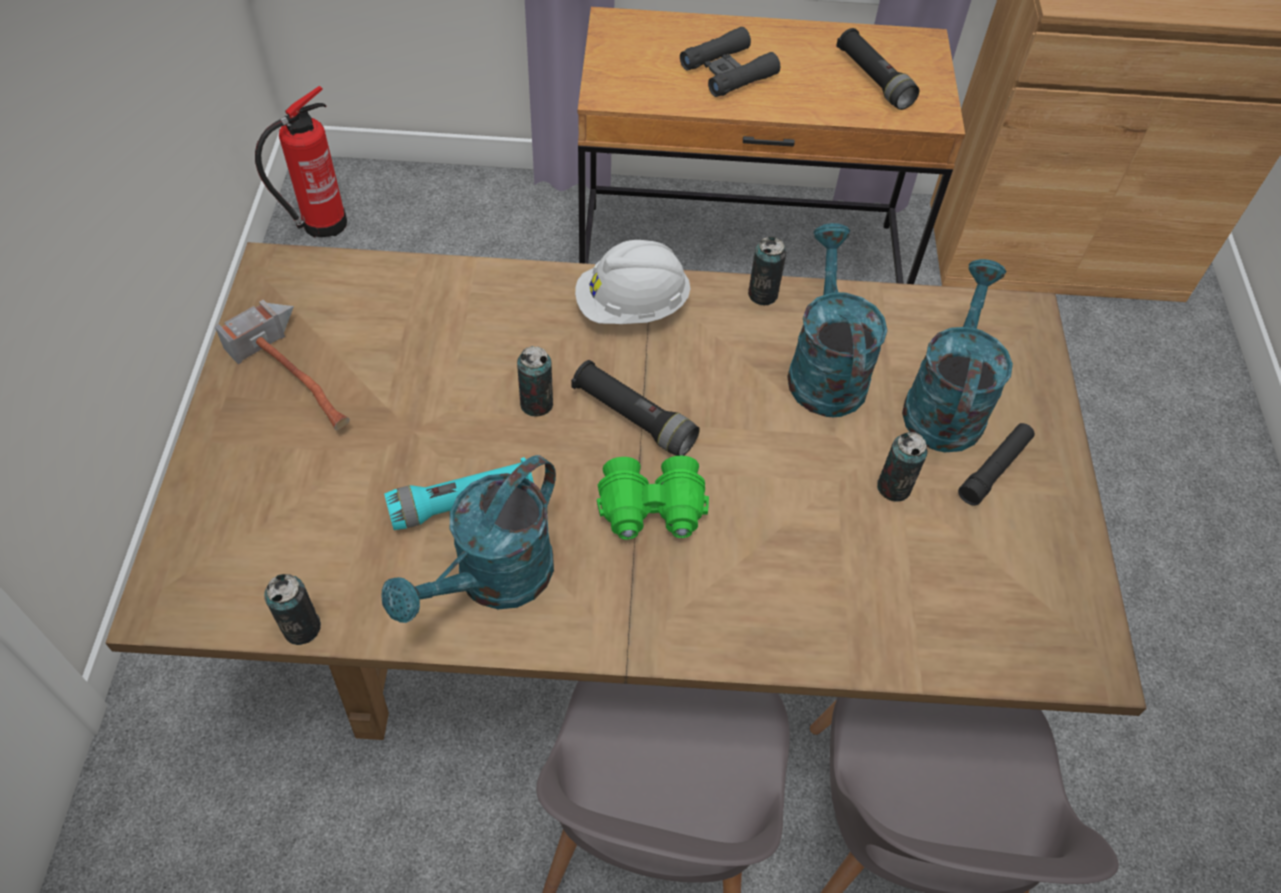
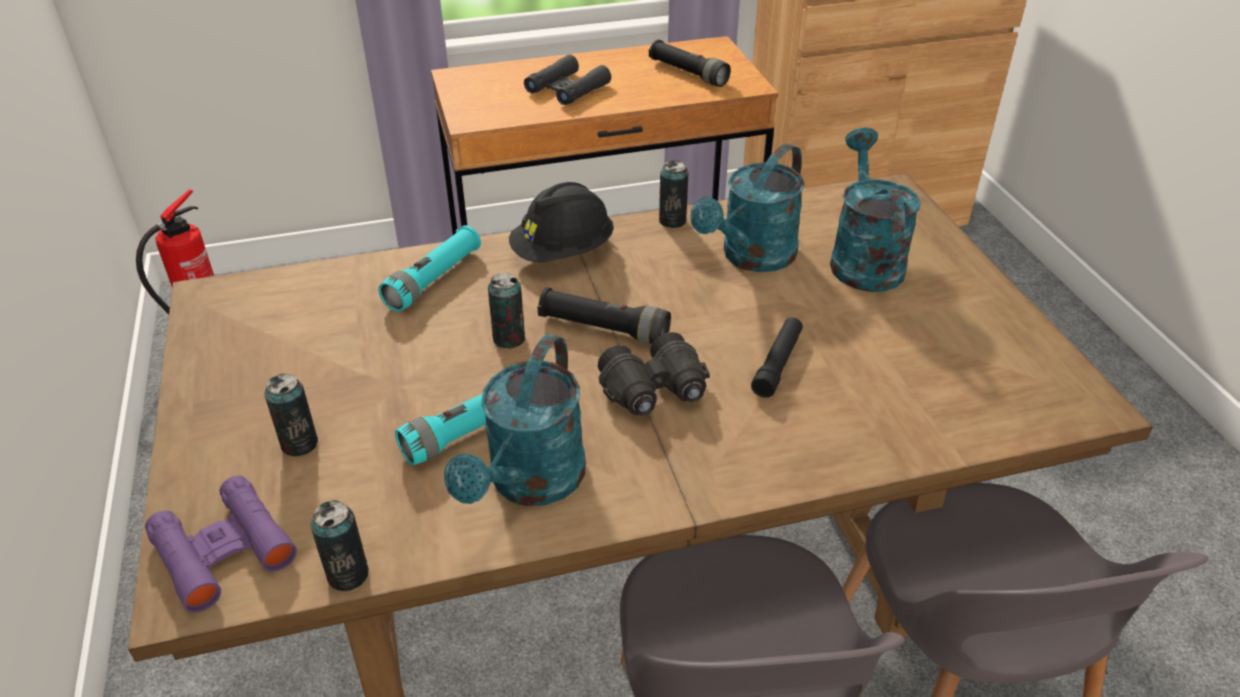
camera: 15 degrees left, 15 degrees down
hammer [215,300,350,431] -> none
white hard hat [575,240,691,324] -> black hard hat [509,182,614,262]
green binoculars [597,455,709,540] -> black binoculars [598,332,710,415]
turquoise watering can [787,223,887,417] -> turquoise watering can turned 120 degrees counterclockwise [690,144,805,272]
can [877,432,928,502] -> can moved to [264,373,318,457]
black flashlight [958,423,1035,506] -> black flashlight moved to [751,317,803,398]
none -> purple binoculars [145,476,297,612]
none -> turquoise flashlight [378,225,481,312]

